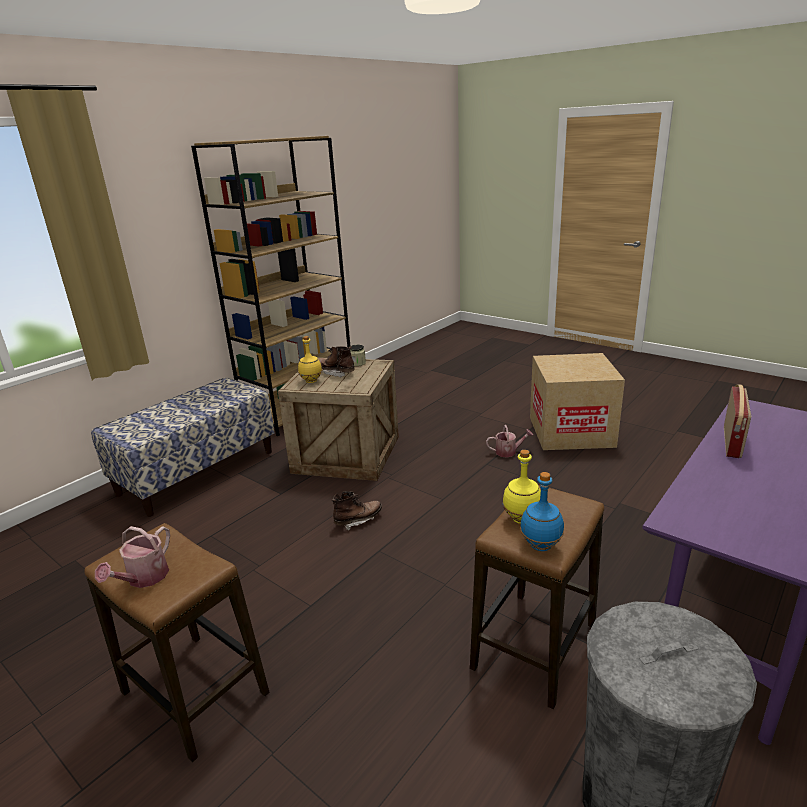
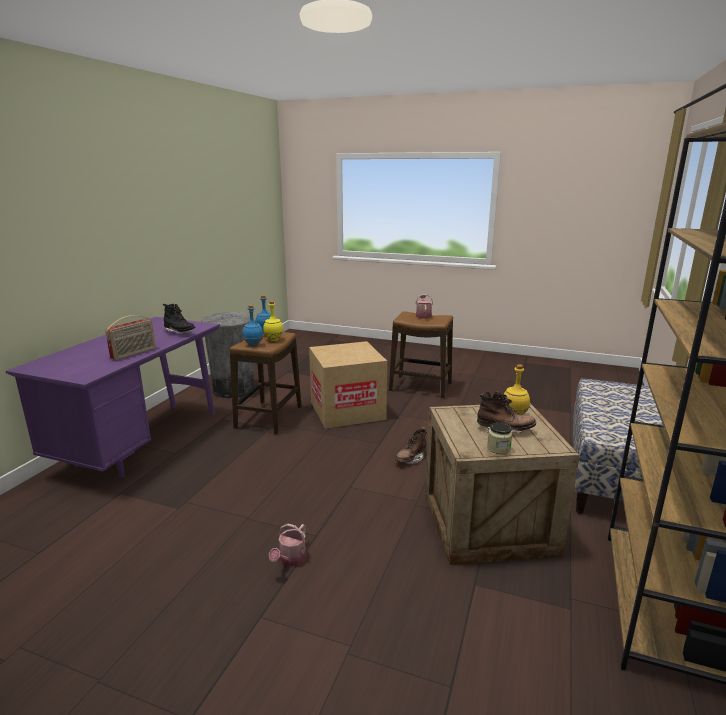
camera: 160 degrees right, 5 degrees down
watering can [486,425,533,458] -> watering can turned 45 degrees counterclockwise [269,524,306,567]
cardboard box [530,353,625,450] -> cardboard box moved to [309,341,387,429]
radio [724,384,751,458] -> radio turned 150 degrees counterclockwise [105,315,156,360]
none -> black boot [163,304,195,333]
none -> blue bottle [243,305,264,346]

